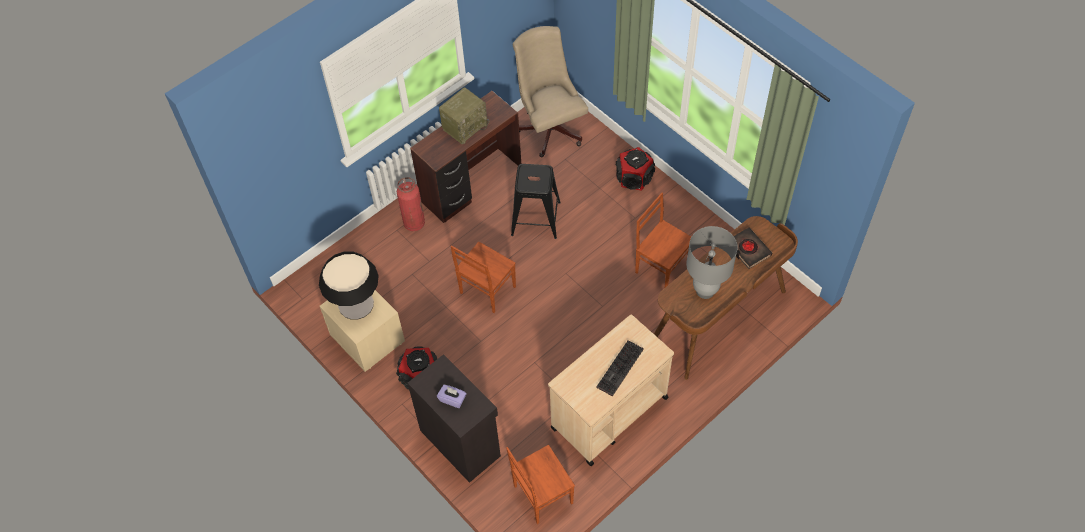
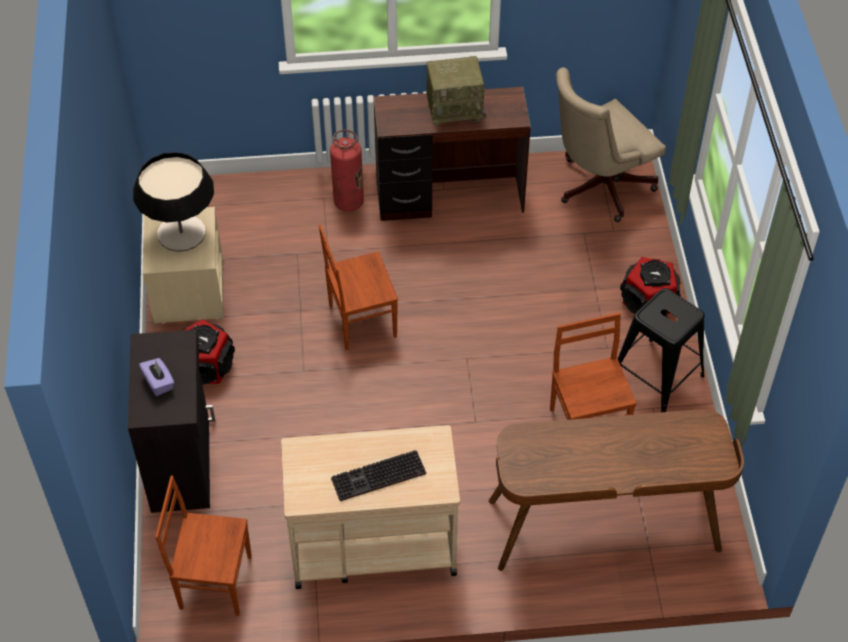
camera: 35 degrees right, 5 degrees down
black stool [511,164,561,239] -> black stool moved to [618,288,705,412]
beige office chair [513,26,588,157] -> beige office chair turned 135 degrees counterclockwise [556,67,666,222]
grey table lamp [686,226,737,299] -> none
black book [734,227,772,269] -> none

